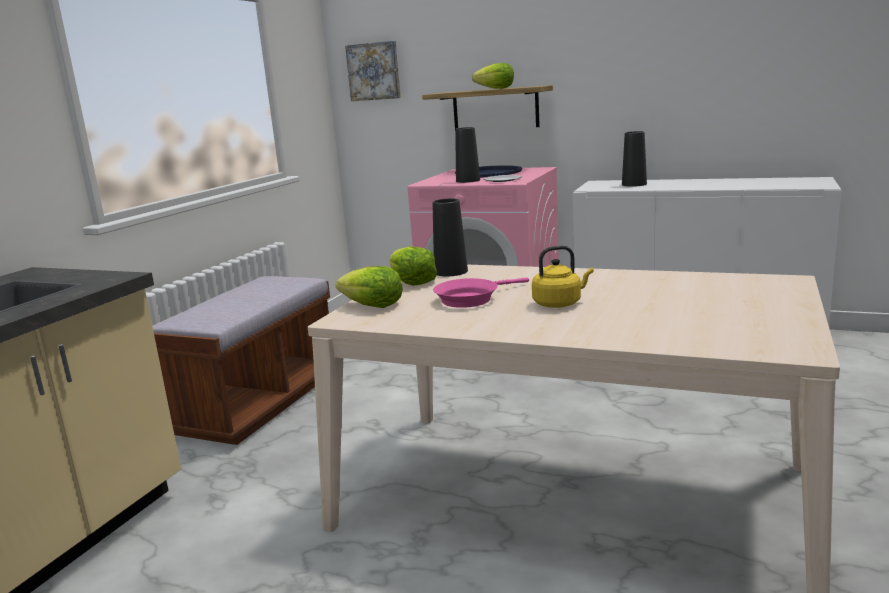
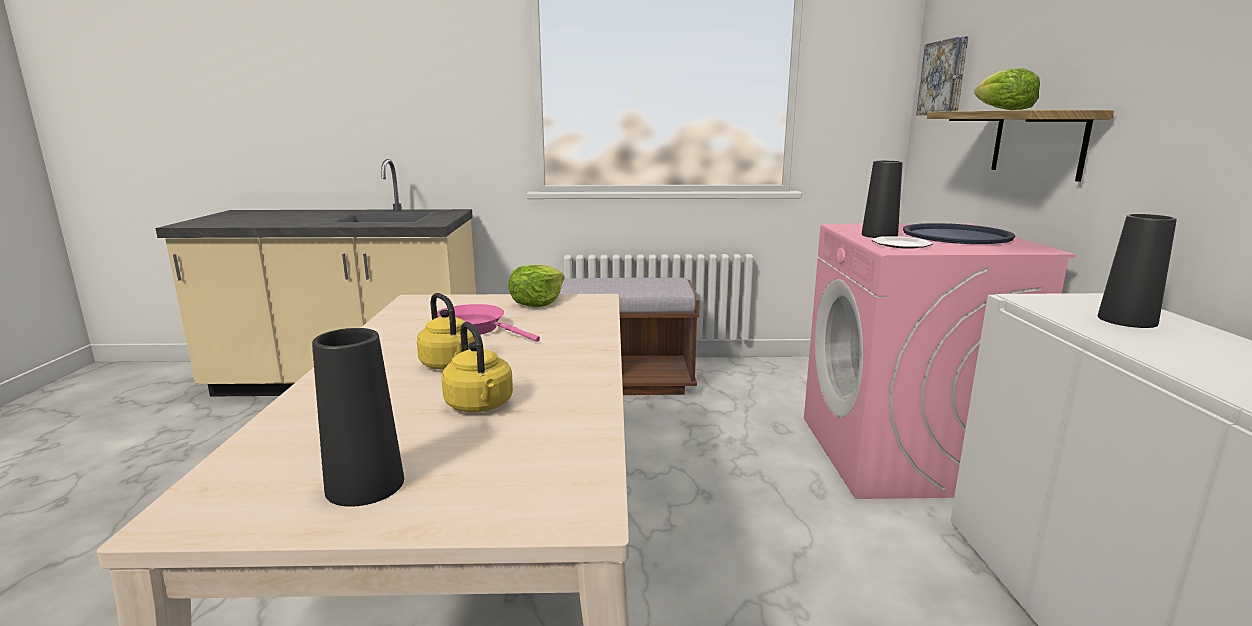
camera: 65 degrees right, 0 degrees up
lettuce [336,266,403,308] -> none
black vase [433,198,468,276] -> black vase moved to [312,328,404,507]
none -> yellow kettle [441,322,513,412]

